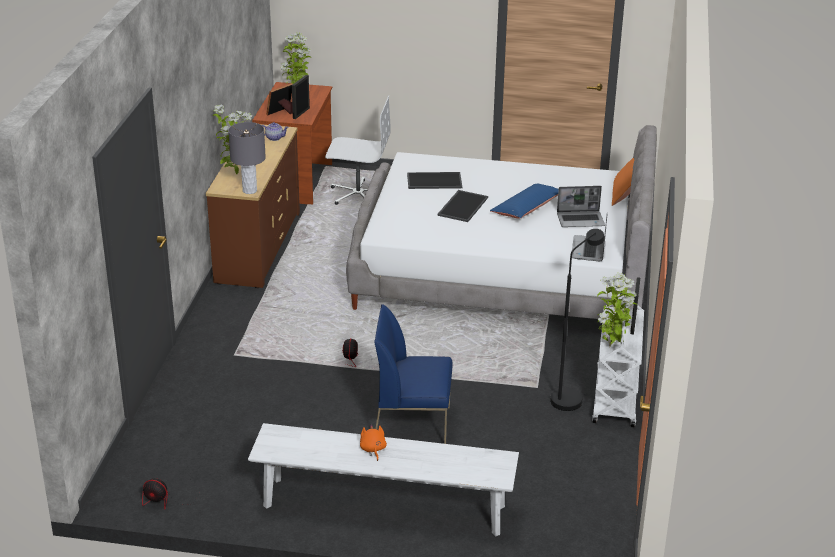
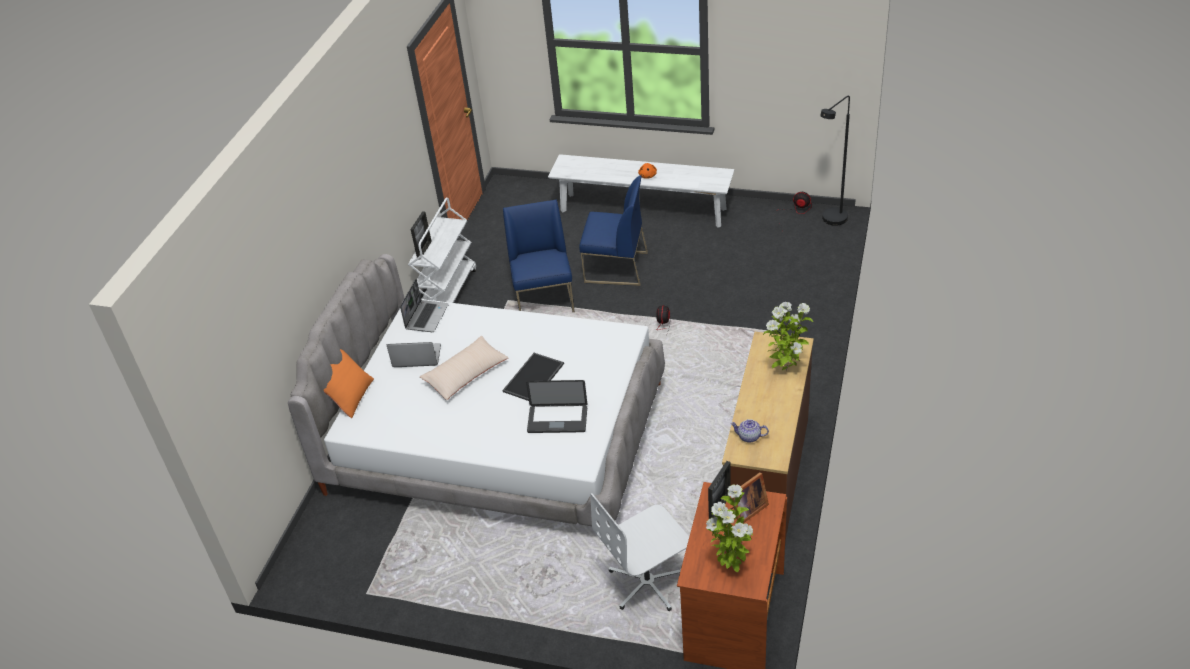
camera: 170 degrees left, 10 degrees up
grey table lamp [228,122,266,194] -> none
white office chair [325,95,391,205] -> white office chair turned 45 degrees counterclockwise [591,493,689,611]
tray [407,172,462,189] -> laptop [526,380,587,433]
blue pillow [490,184,559,219] -> beige pillow [420,336,508,401]
black floor lamp [550,229,604,411] -> black floor lamp moved to [820,96,850,226]
potted plant [597,273,637,347] -> none
none -> blue chair [503,199,575,312]

